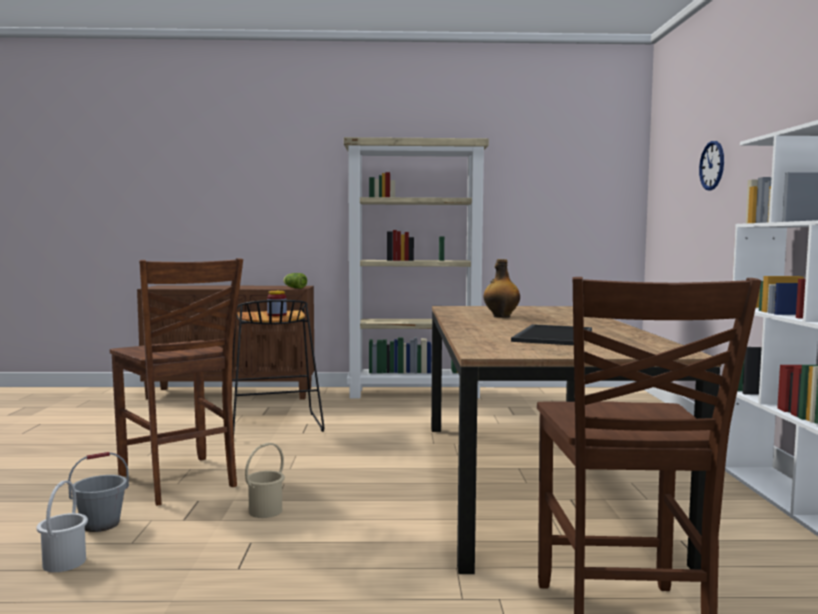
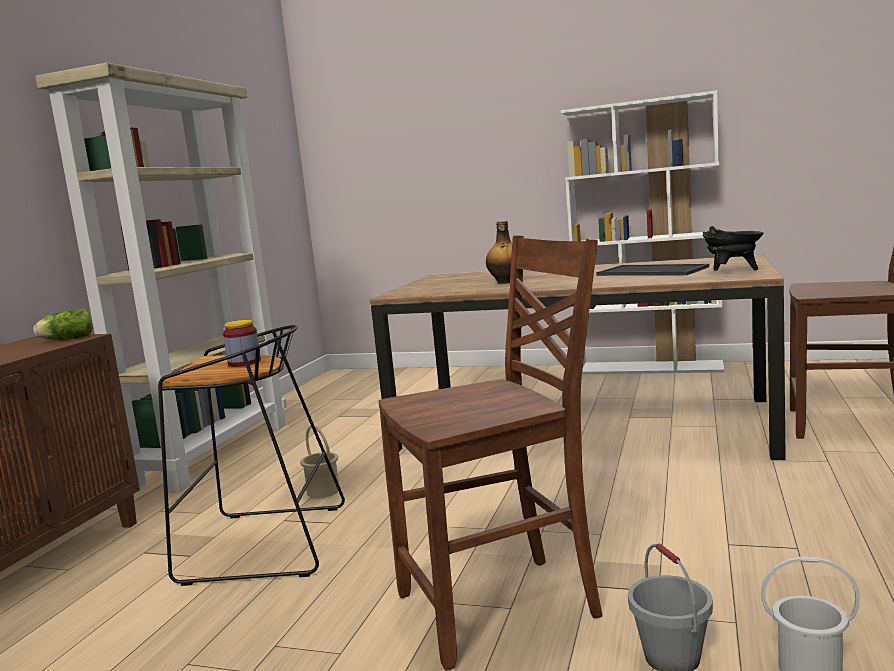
camera: 70 degrees left, 5 degrees up
beige bucket [245,443,285,518] -> beige bucket moved to [300,426,339,498]
wall clock [699,141,724,190] -> none
none -> black cooking pot [703,226,764,271]

